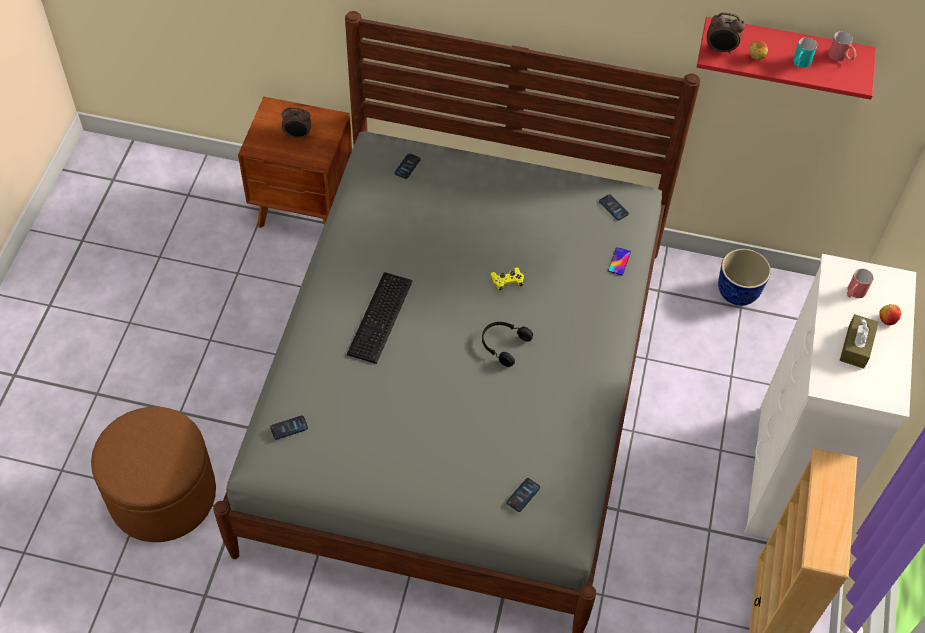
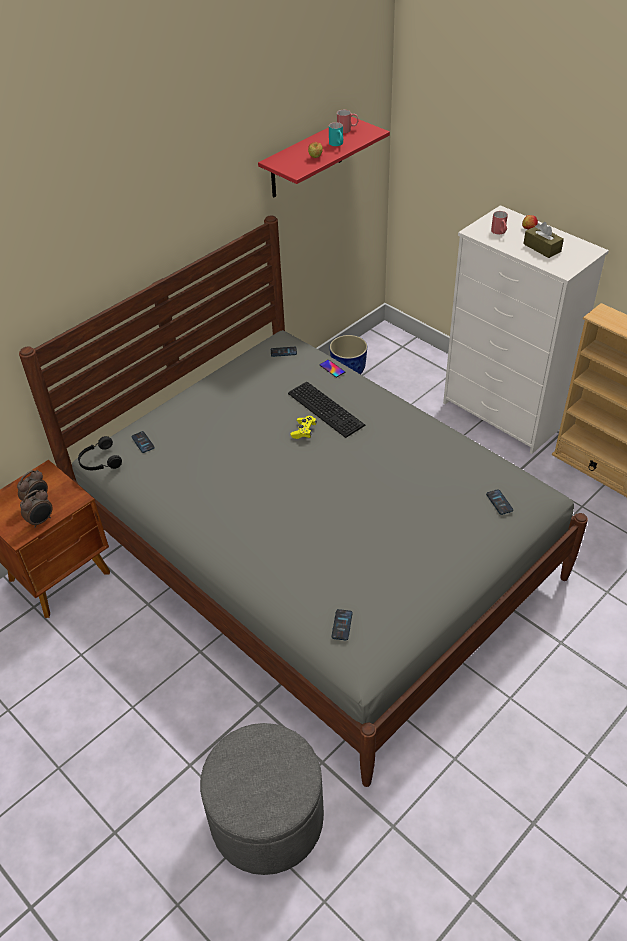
camera: 55 degrees left, 10 degrees down
brown ottoman [91,407,216,542] -> grey ottoman [200,723,324,875]
keyboard [347,273,413,364] -> keyboard moved to [288,382,366,438]
black headphones [482,322,533,367] -> black headphones moved to [78,436,122,470]
alarm clock [707,13,745,54] -> alarm clock moved to [20,490,53,528]

